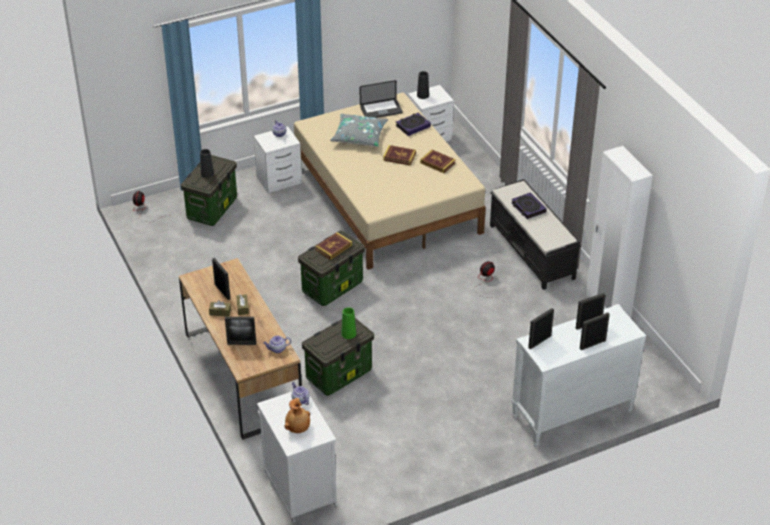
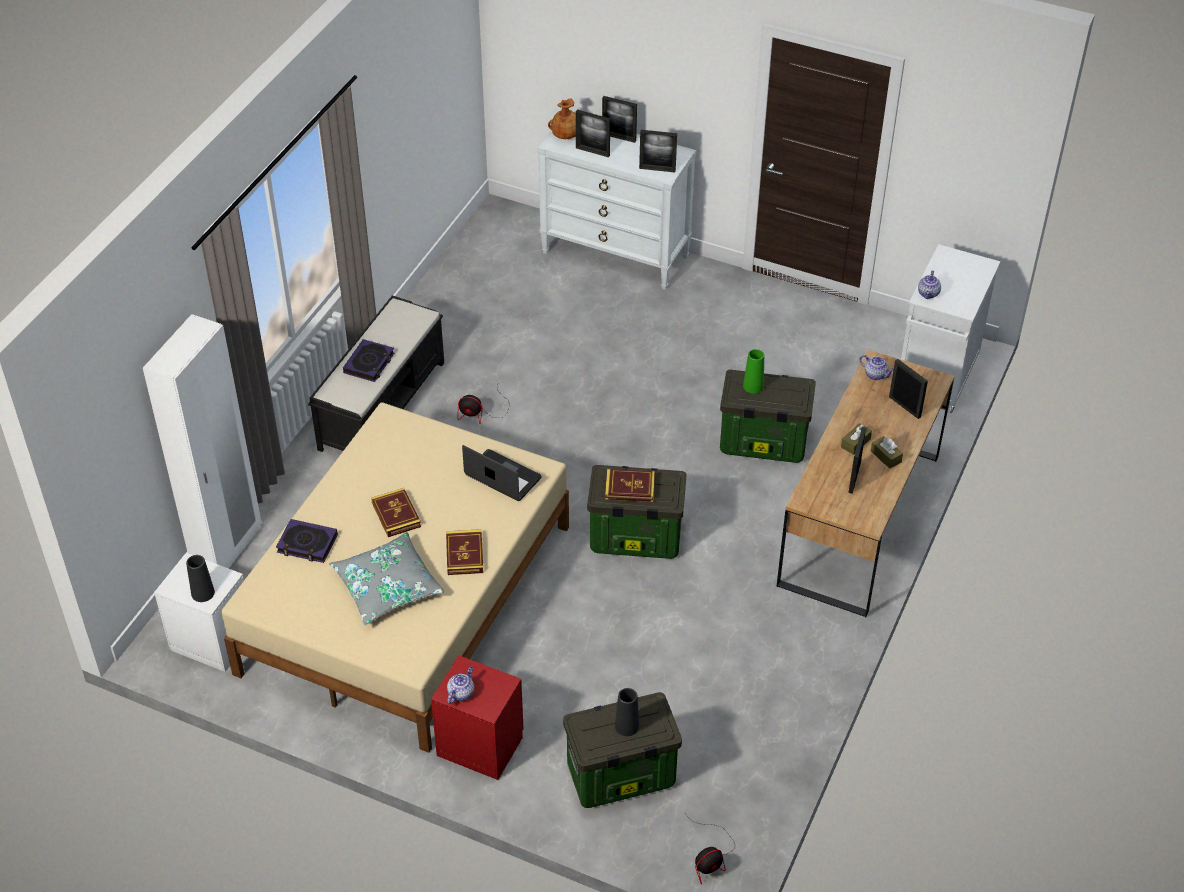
camera: 130 degrees left, 5 degrees up
white nightstand [254,126,302,193] -> red nightstand [431,655,524,780]
brown vase [284,398,310,433] -> brown vase moved to [548,99,576,139]
laptop [360,80,403,118] -> laptop moved to [462,445,542,501]
book [420,150,456,173] -> book moved to [446,529,483,575]
white wardrobe [586,146,653,318] -> white wardrobe moved to [143,314,261,569]

